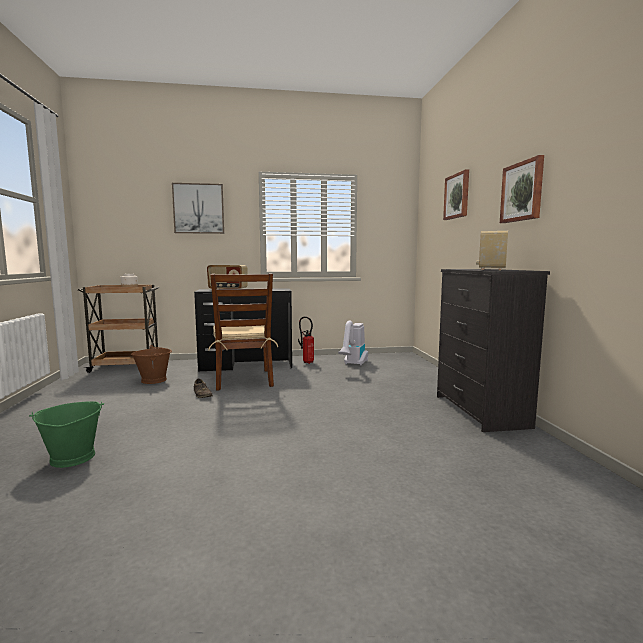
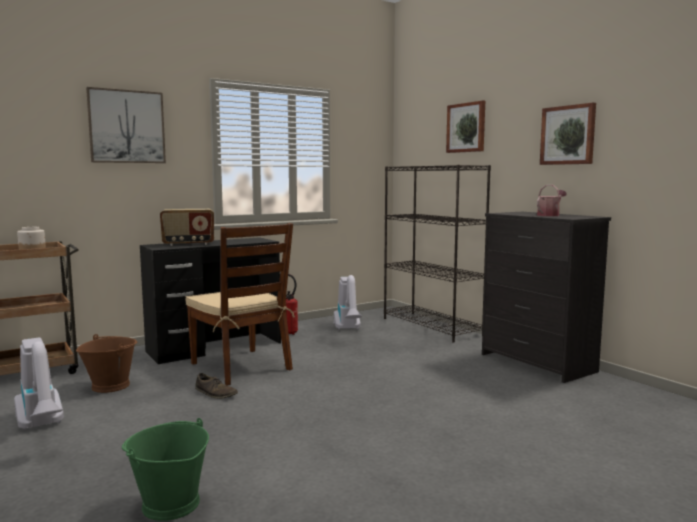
camera: 25 degrees left, 0 degrees up
radio [476,231,508,270] -> watering can [537,185,567,216]
none -> vacuum cleaner [14,338,64,431]
none -> black bookcase [384,165,491,342]

